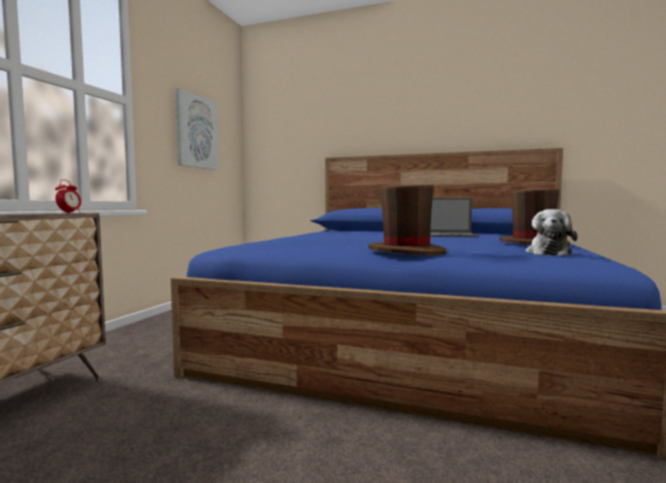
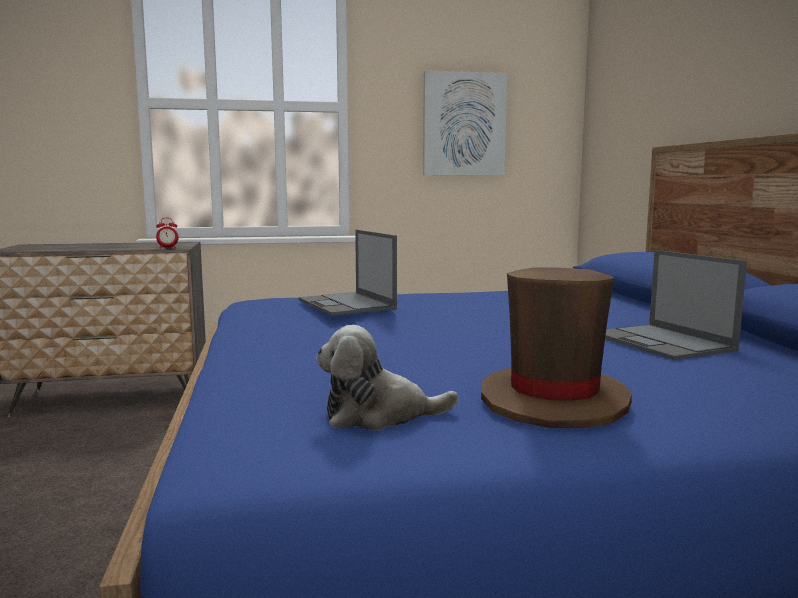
camera: 60 degrees right, 5 degrees up
brown hat [369,185,447,255] -> none
none -> laptop [298,230,397,316]

